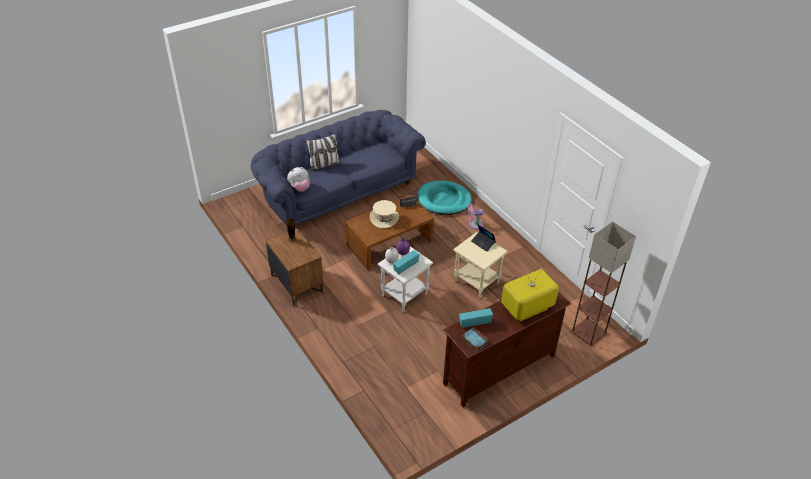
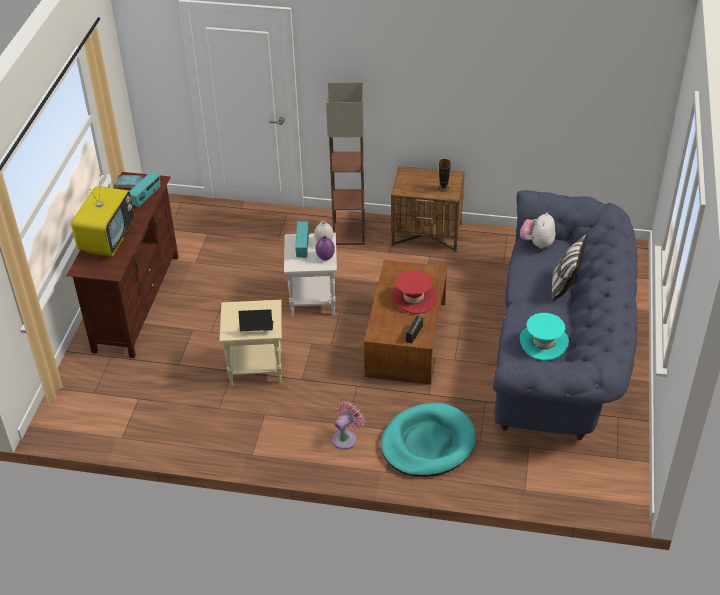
camera: 135 degrees right, 0 degrees up
beige hat [370,200,399,229] -> red hat [391,270,437,314]
floor lamp [571,221,636,346] -> floor lamp moved to [326,82,366,245]
none -> turquoise hat [520,313,569,361]

